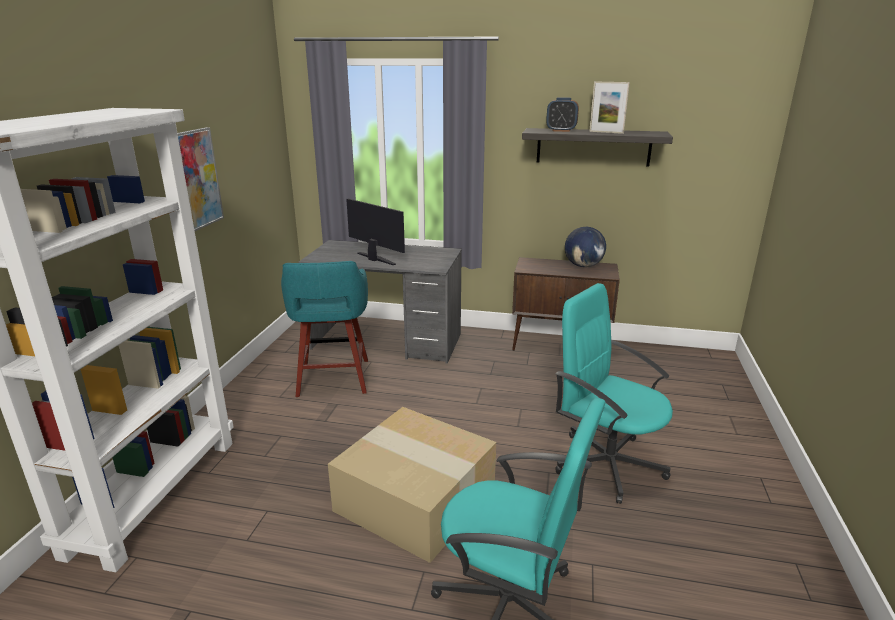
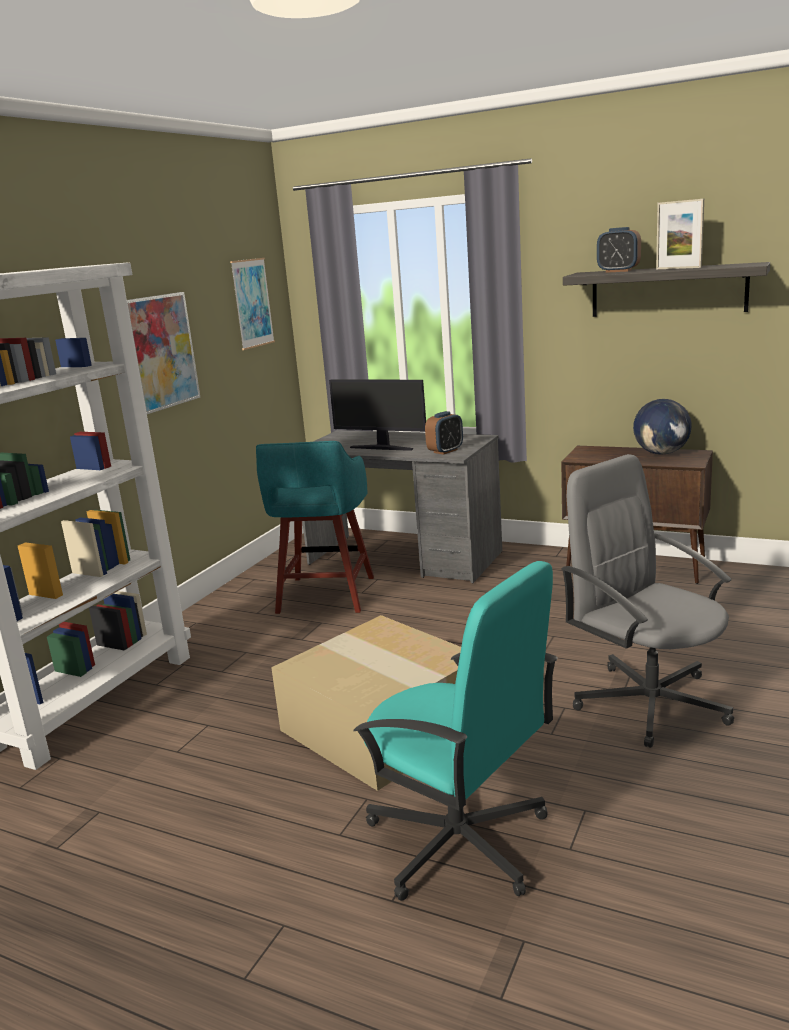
camera: 15 degrees right, 5 degrees down
monitor [346,199,405,265] -> monitor turned 150 degrees clockwise [329,380,426,451]
turquoise office chair [555,283,673,504] -> grey office chair [561,454,734,748]
none -> picture [230,258,275,350]
none -> alarm clock [425,411,463,455]

